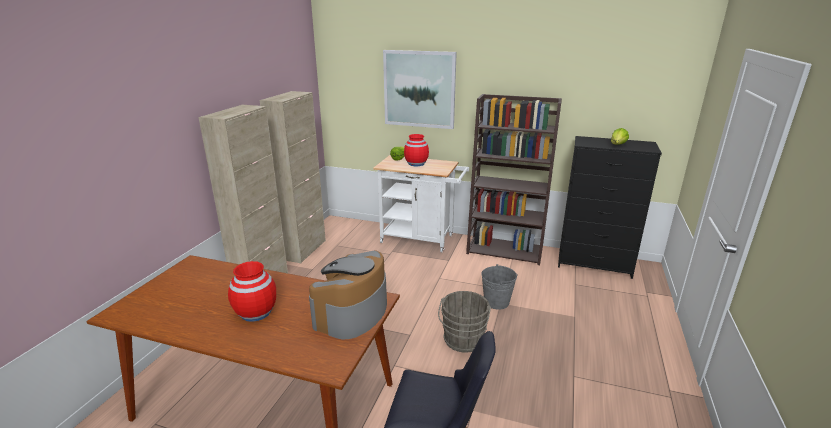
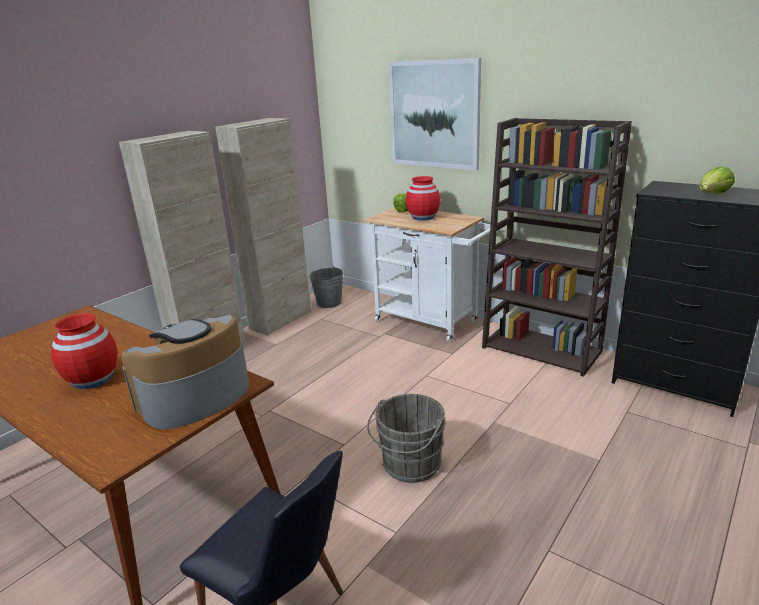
camera: 20 degrees right, 0 degrees up
grey bucket [481,264,518,310] -> grey bucket moved to [309,266,343,308]

